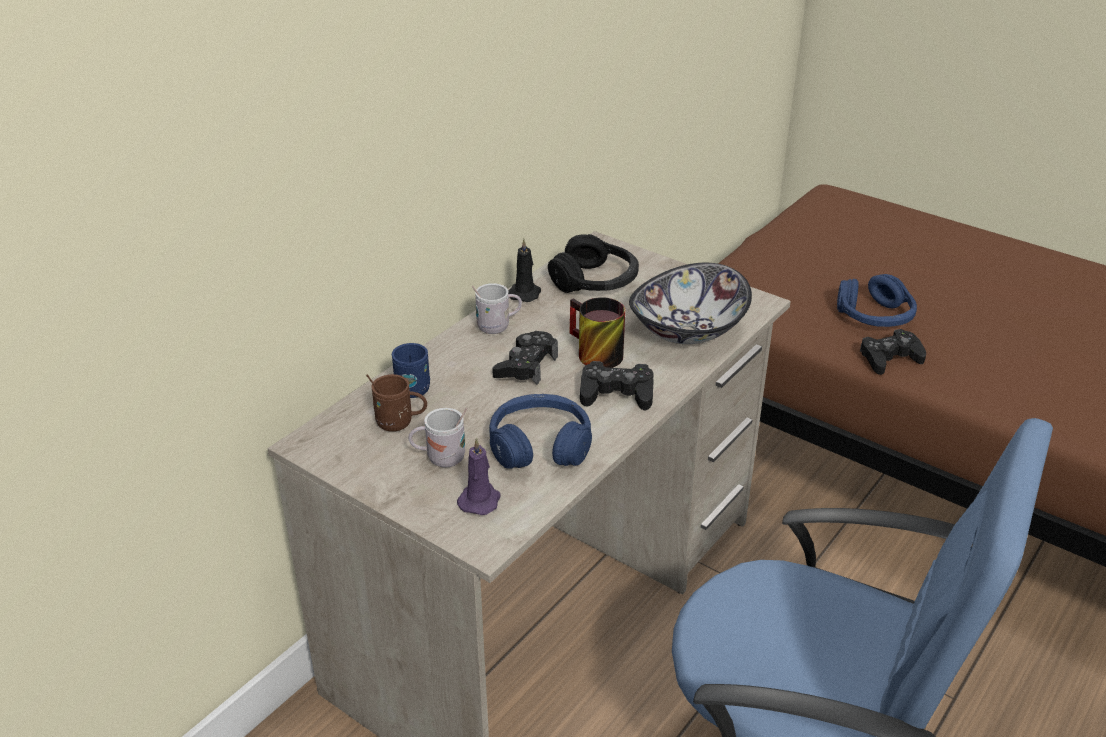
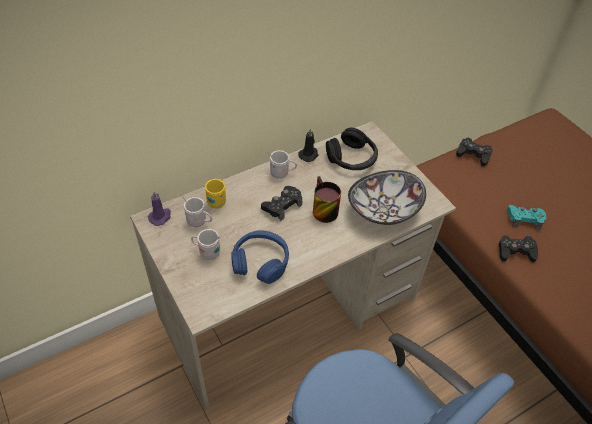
camera: 20 degrees right, 15 degrees up
brown mug [366,374,427,432] -> white mug [182,196,212,227]
blue mug [392,343,430,398] -> yellow mug [205,179,226,208]
purple candle [457,438,500,515] -> purple candle moved to [148,191,171,226]
black game controller [580,361,654,410] -> black game controller moved to [456,138,493,166]
blue headphones [837,274,917,327] -> turquoise game controller [507,205,547,229]

